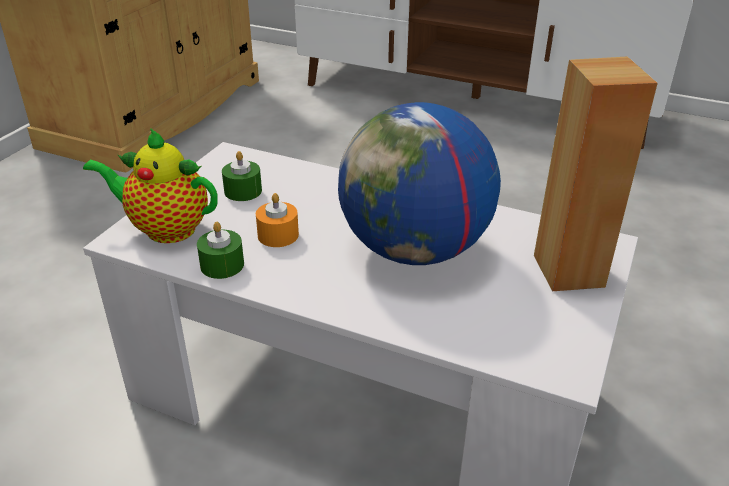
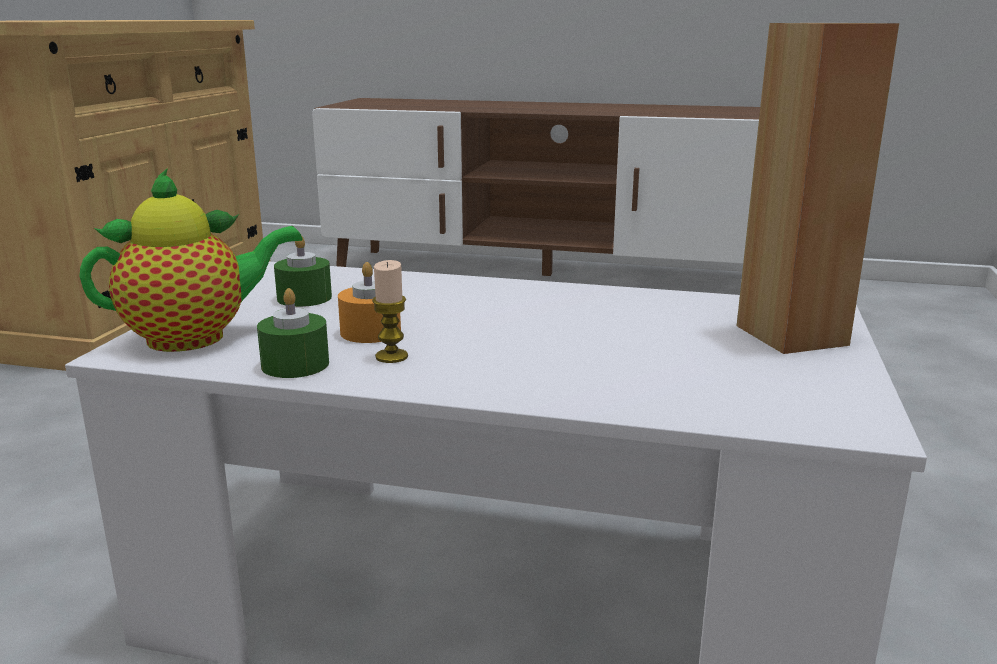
camera: 10 degrees left, 15 degrees down
teapot [83,128,218,243] -> teapot turned 150 degrees clockwise [79,168,302,352]
globe [338,102,501,265] -> none
none -> candle [372,260,408,363]

